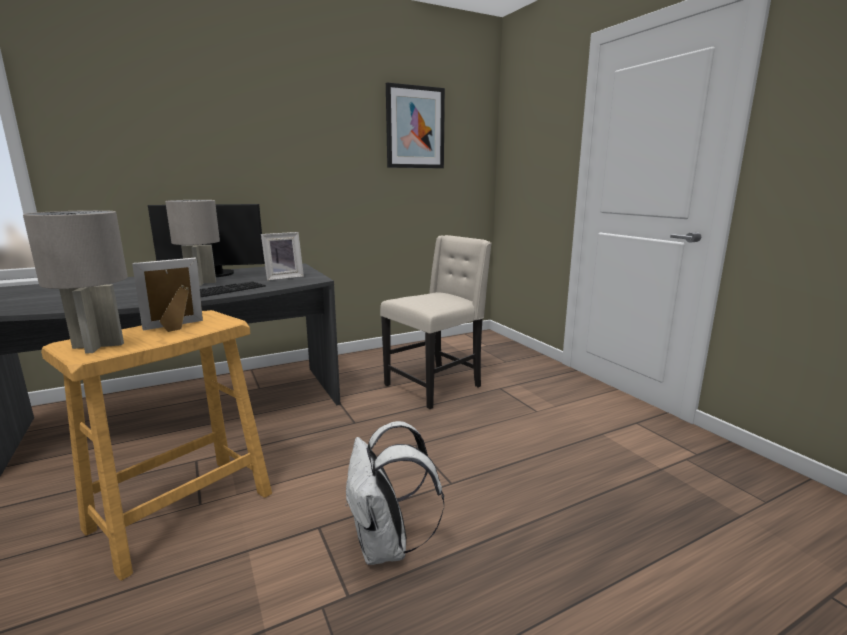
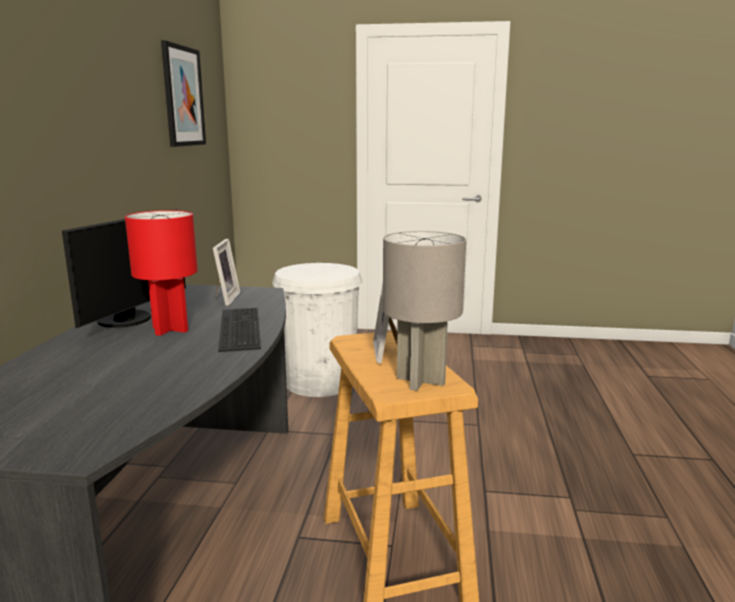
camera: 55 degrees left, 0 degrees up
grey table lamp [165,200,220,286] -> red table lamp [125,210,198,336]
white backpack [345,421,444,565] -> none
beige chair [380,235,492,409] -> white trash can [272,263,362,397]

